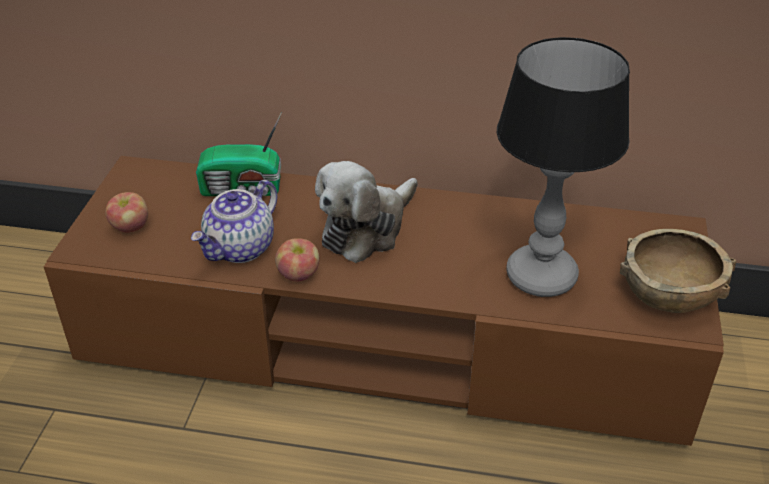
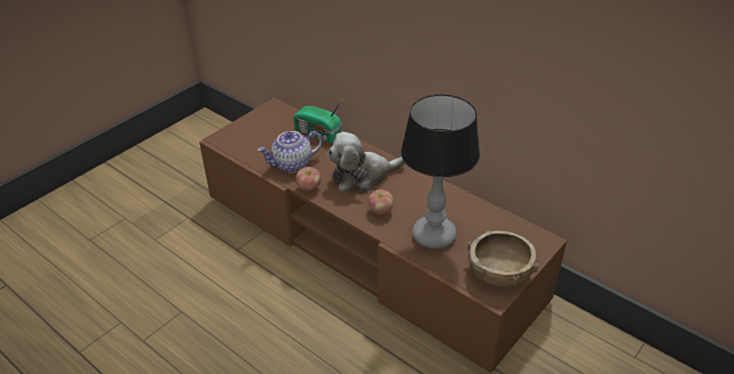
camera: 30 degrees right, 0 degrees up
apple [105,192,148,233] -> apple moved to [368,190,394,215]

